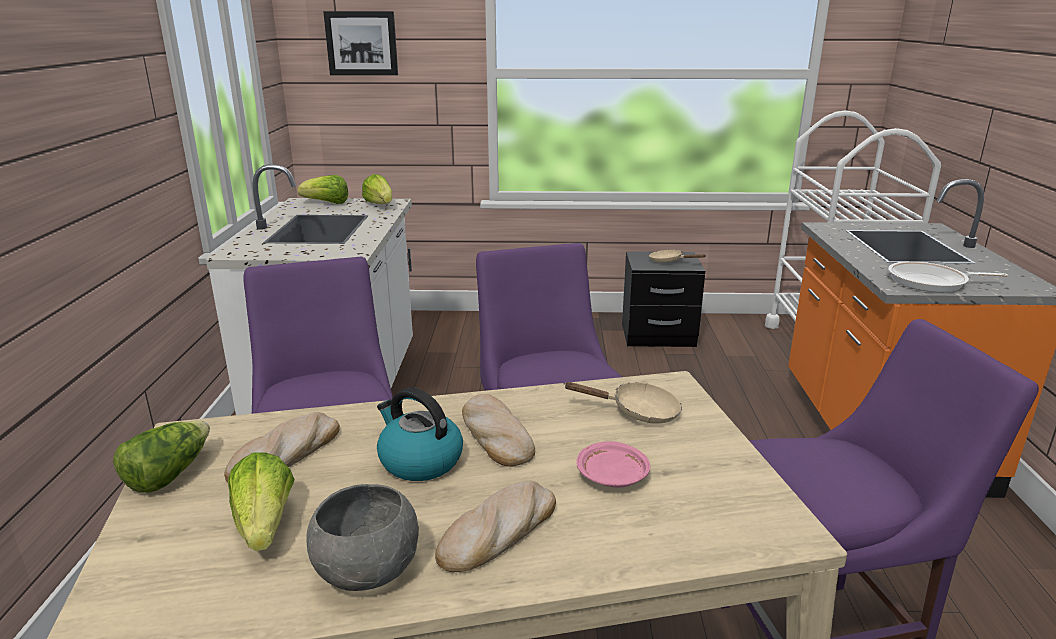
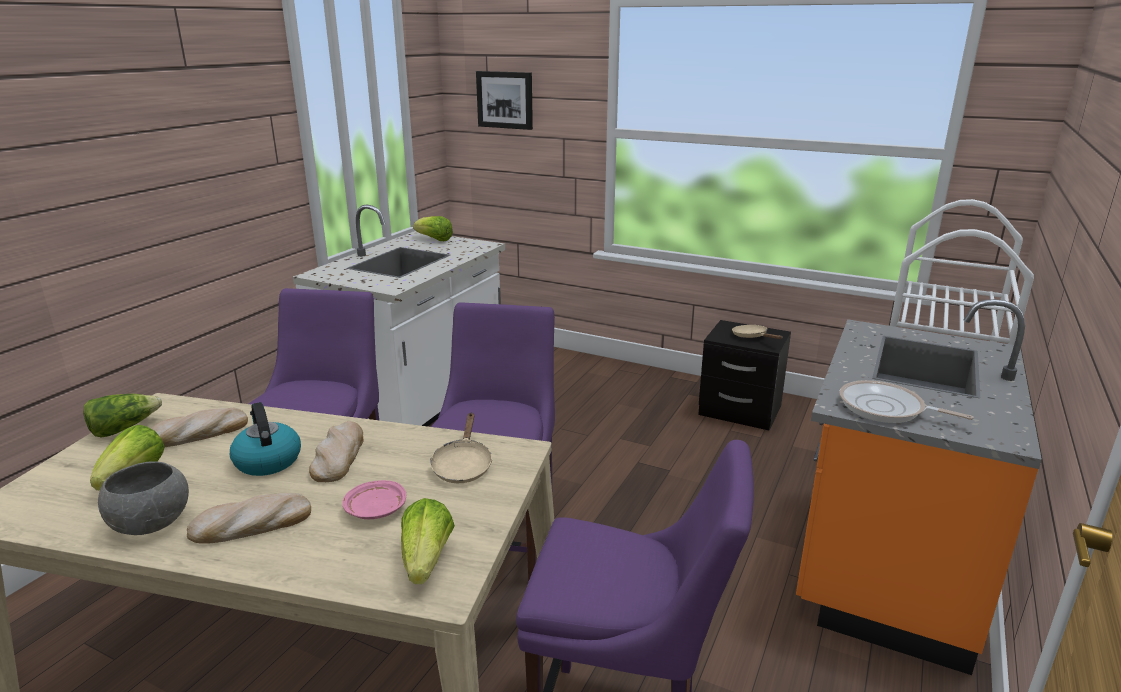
camera: 25 degrees right, 0 degrees up
lettuce [362,174,392,204] -> lettuce moved to [401,498,455,584]
beige frying pan [565,382,682,424] -> beige frying pan turned 60 degrees clockwise [430,413,493,483]

